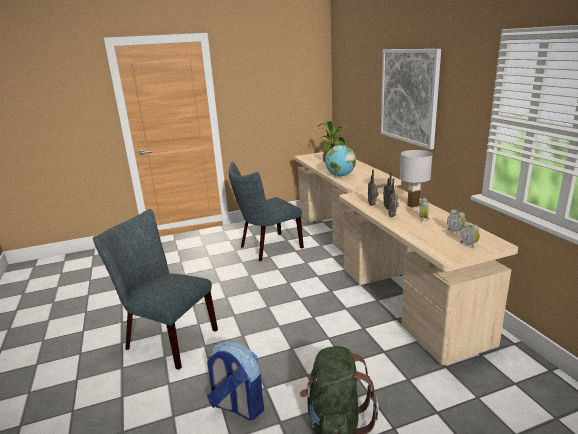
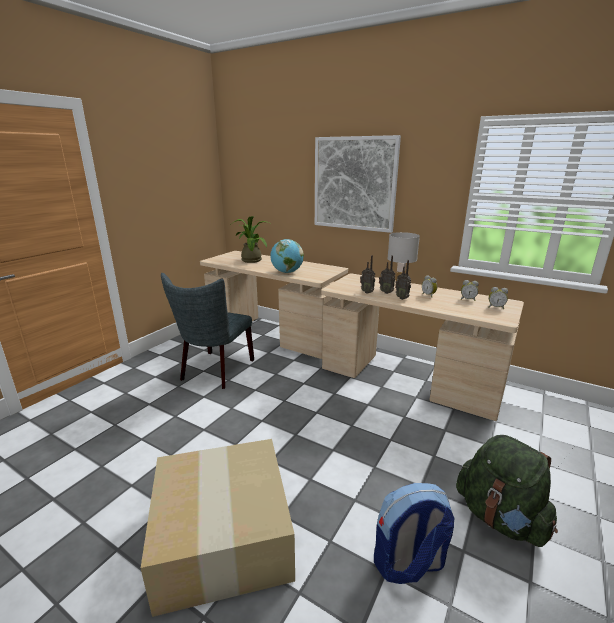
camera: 40 degrees left, 0 degrees up
grey chair [93,209,218,370] -> cardboard box [141,439,295,617]

